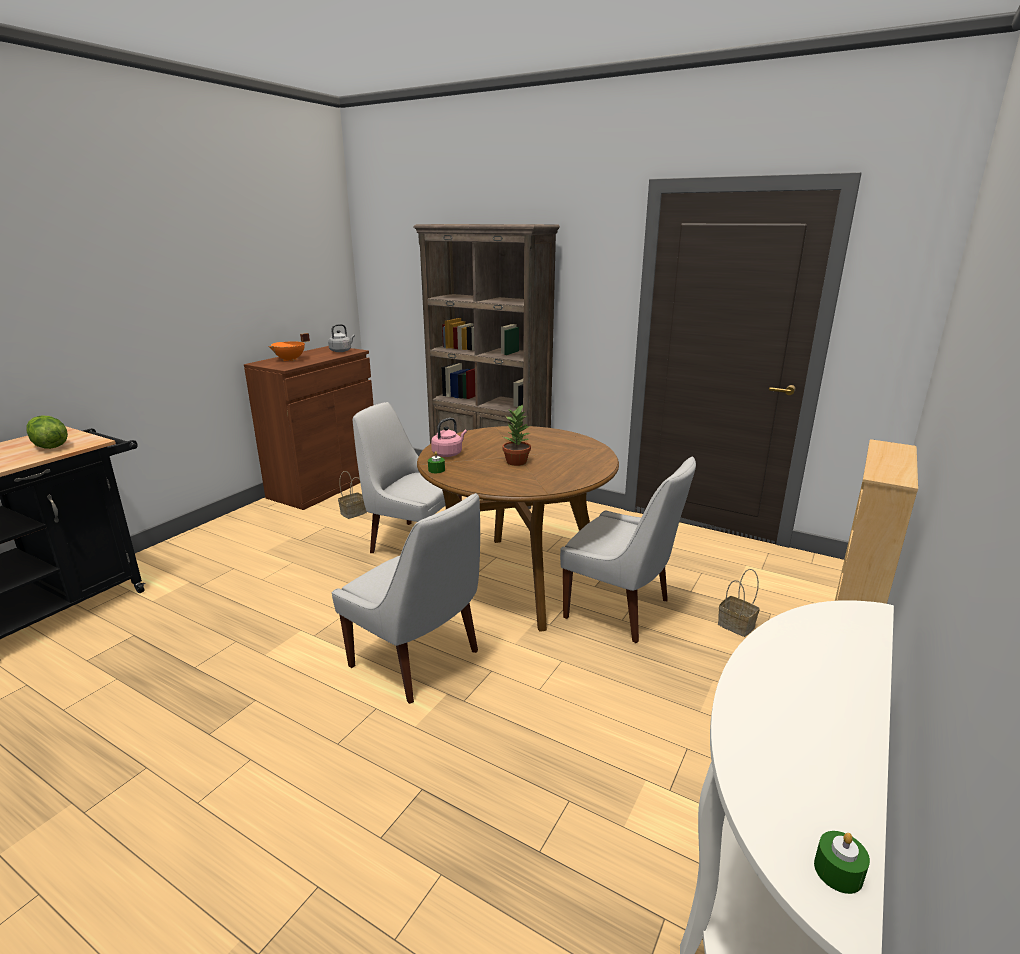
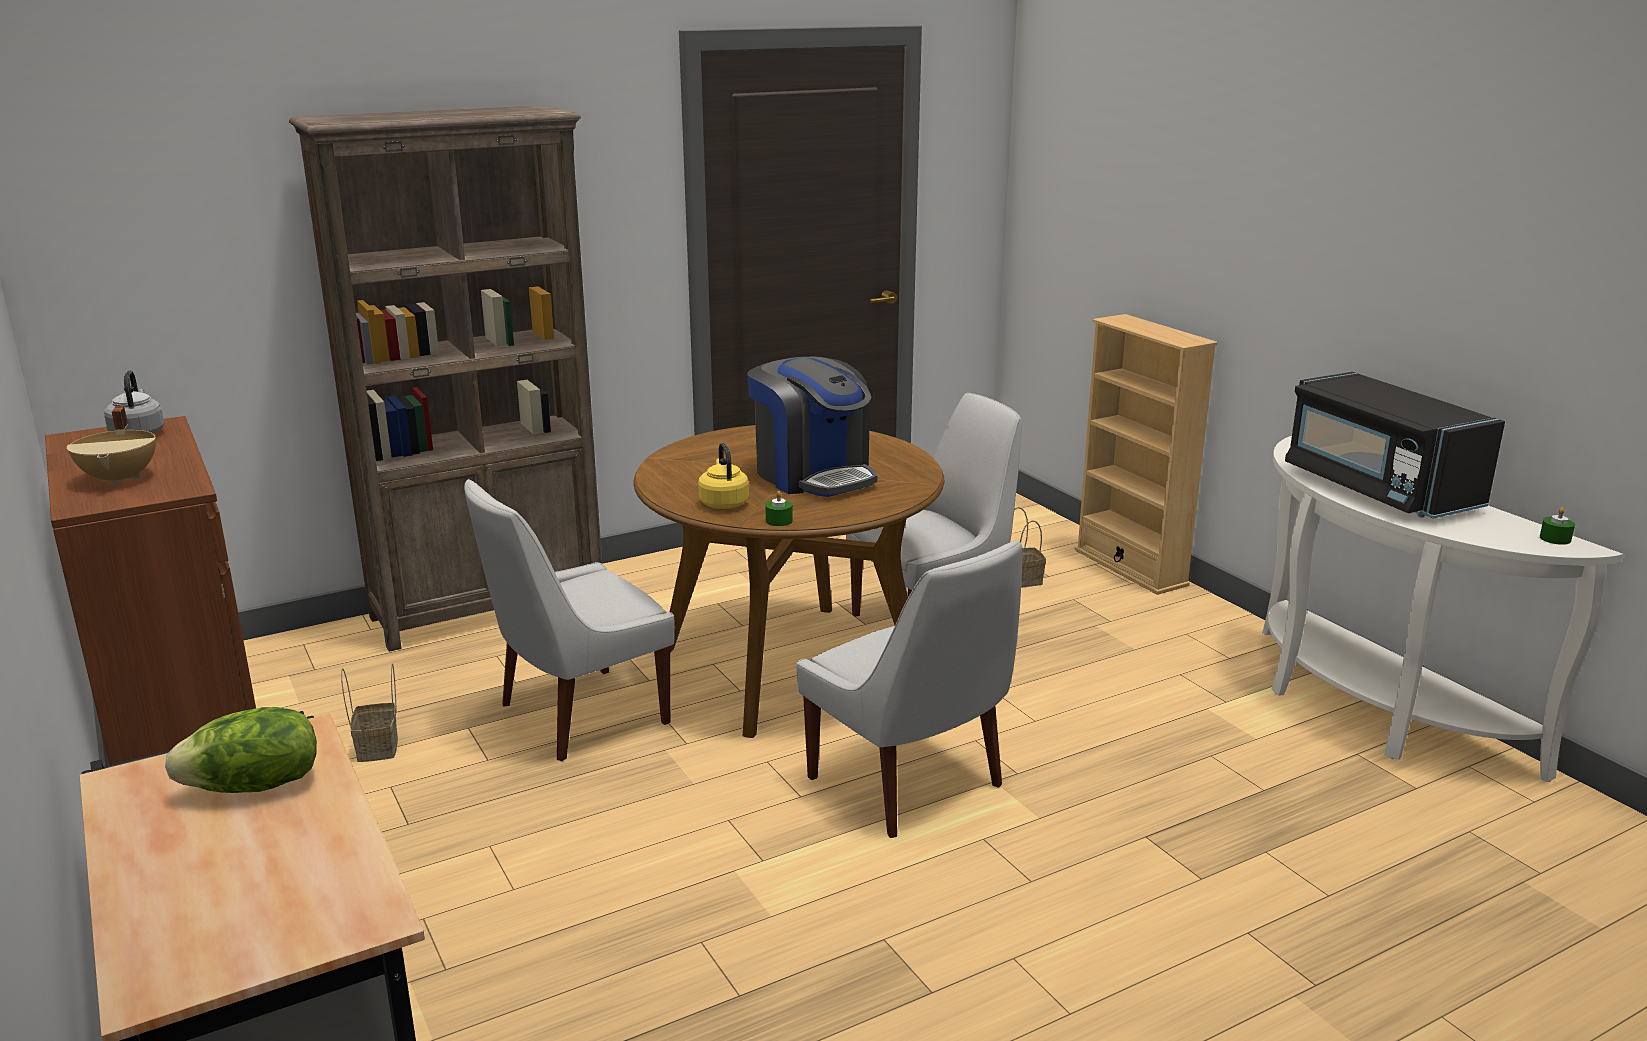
camera: 60 degrees left, 0 degrees up
orange cooking pot [268,333,310,361] -> beige cooking pot [67,406,156,485]
white chair [332,493,480,704] -> white chair turned 75 degrees clockwise [796,540,1023,838]
pink kettle [431,418,467,457] -> yellow kettle [698,443,749,509]
potted plant [502,404,531,466] -> coffee machine [747,357,877,497]
none -> black microwave [1285,372,1505,519]

